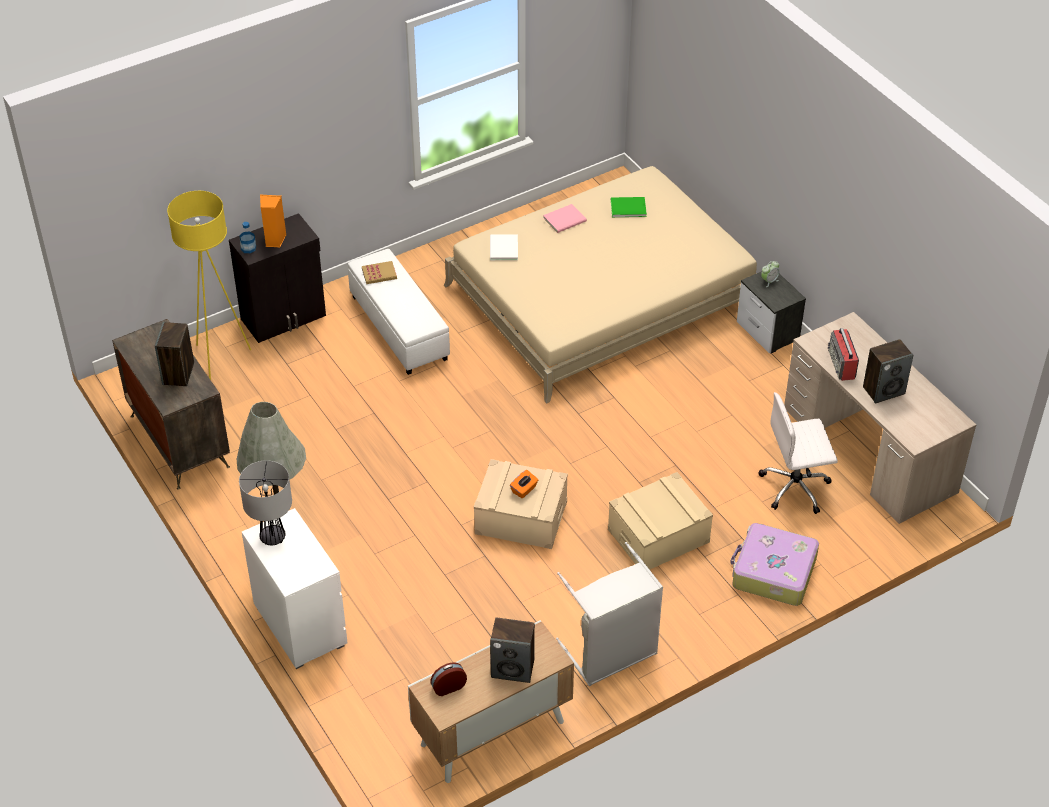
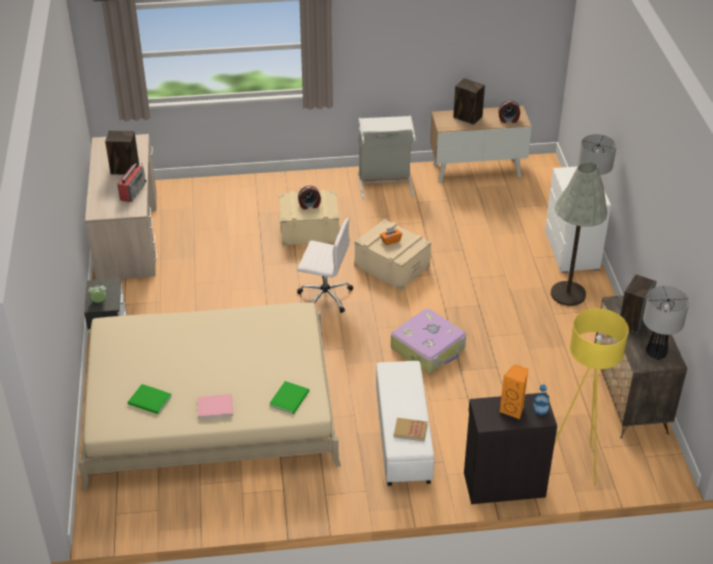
camera: 155 degrees left, 5 degrees down
white book [490,234,518,260] -> green book [269,381,309,414]
suitcase [730,523,819,606] -> suitcase moved to [391,309,466,373]
white office chair [759,392,838,514] -> white office chair moved to [297,218,353,313]
none -> alarm clock [298,186,321,210]
none -> table lamp [643,286,690,360]

